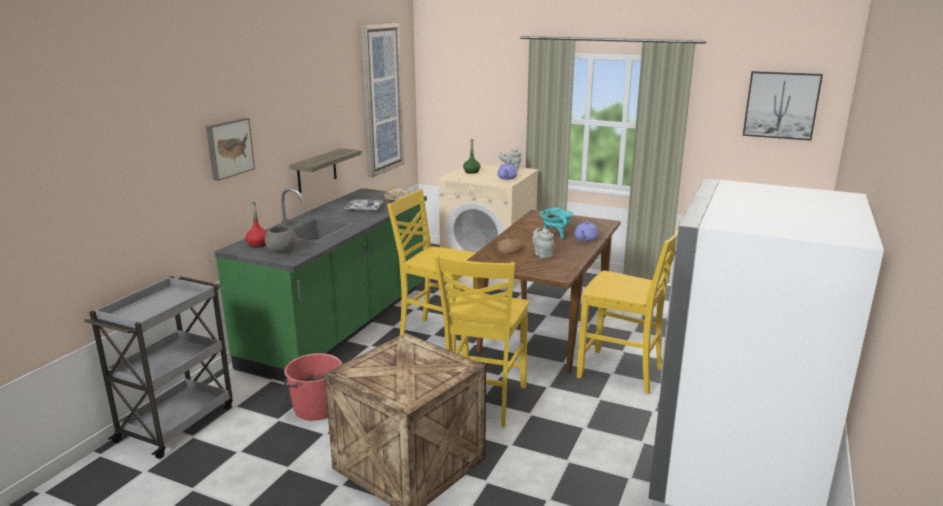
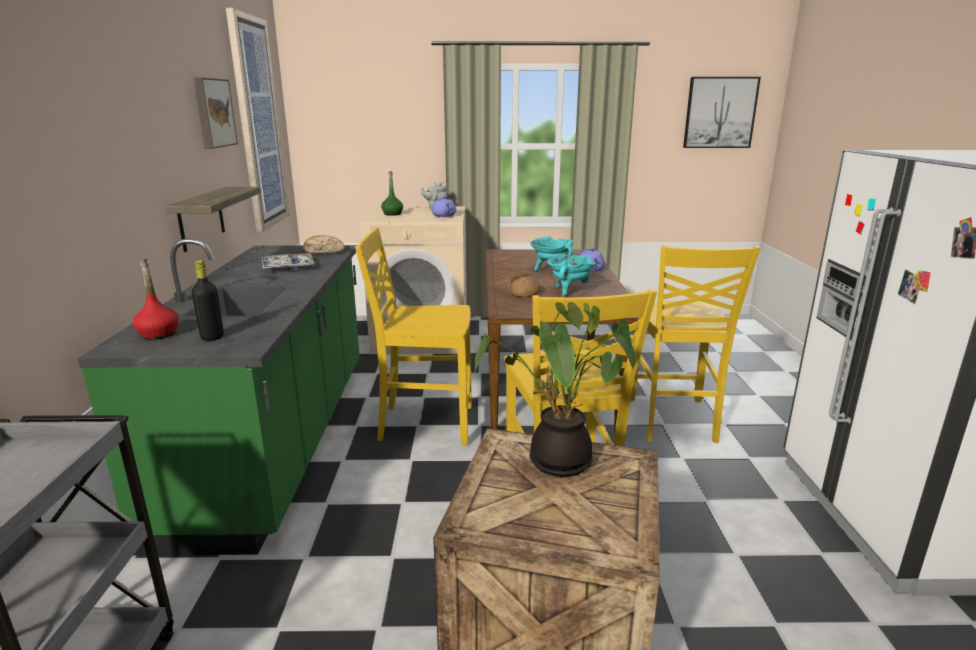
camera: 25 degrees left, 0 degrees up
picture [206,118,255,181] -> picture moved to [193,78,238,149]
grey bowl [265,226,297,253] -> black bottle [192,260,224,341]
red bucket [284,353,342,421] -> none
grey teapot [533,228,554,258] -> turquoise cooking pot [547,255,596,297]
yellow chair [577,221,681,394] -> yellow chair turned 90 degrees clockwise [631,245,760,443]
none -> potted plant [474,302,637,477]

